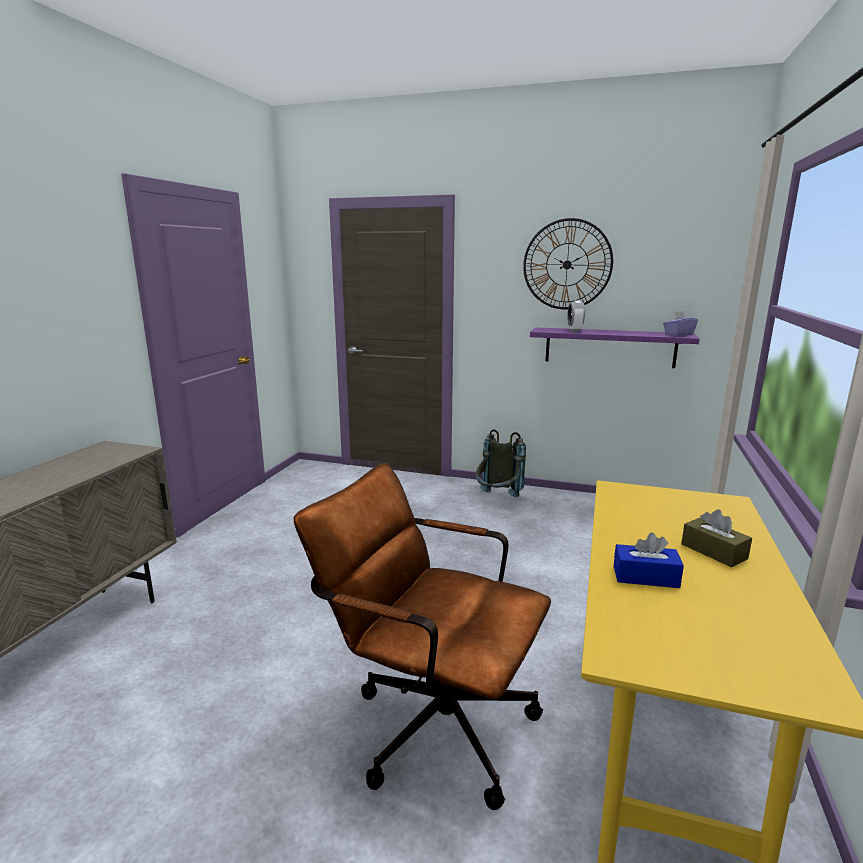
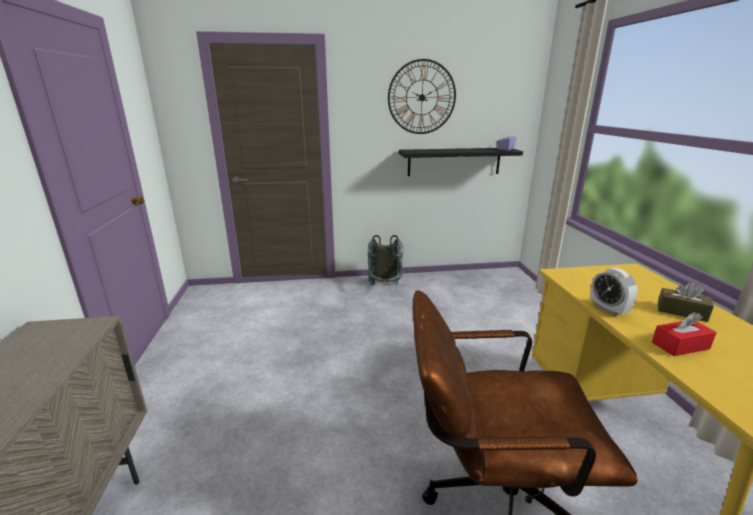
camera: 25 degrees left, 5 degrees up
purple shelf [530,327,700,368] -> black shelf [399,148,523,176]
alarm clock [567,301,585,332] -> alarm clock moved to [590,268,638,316]
blue tissue box [614,533,684,588] -> red tissue box [652,312,717,356]

